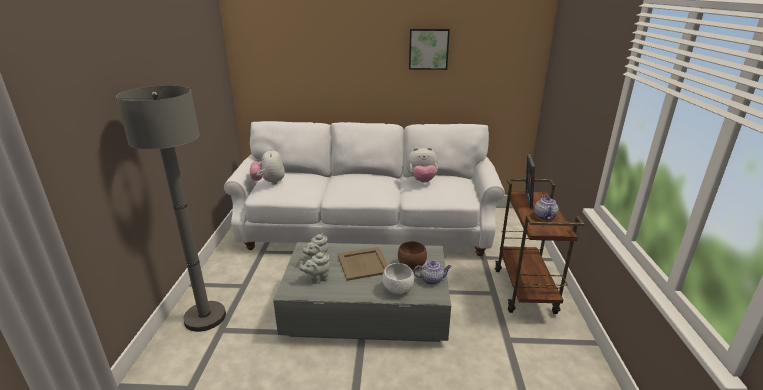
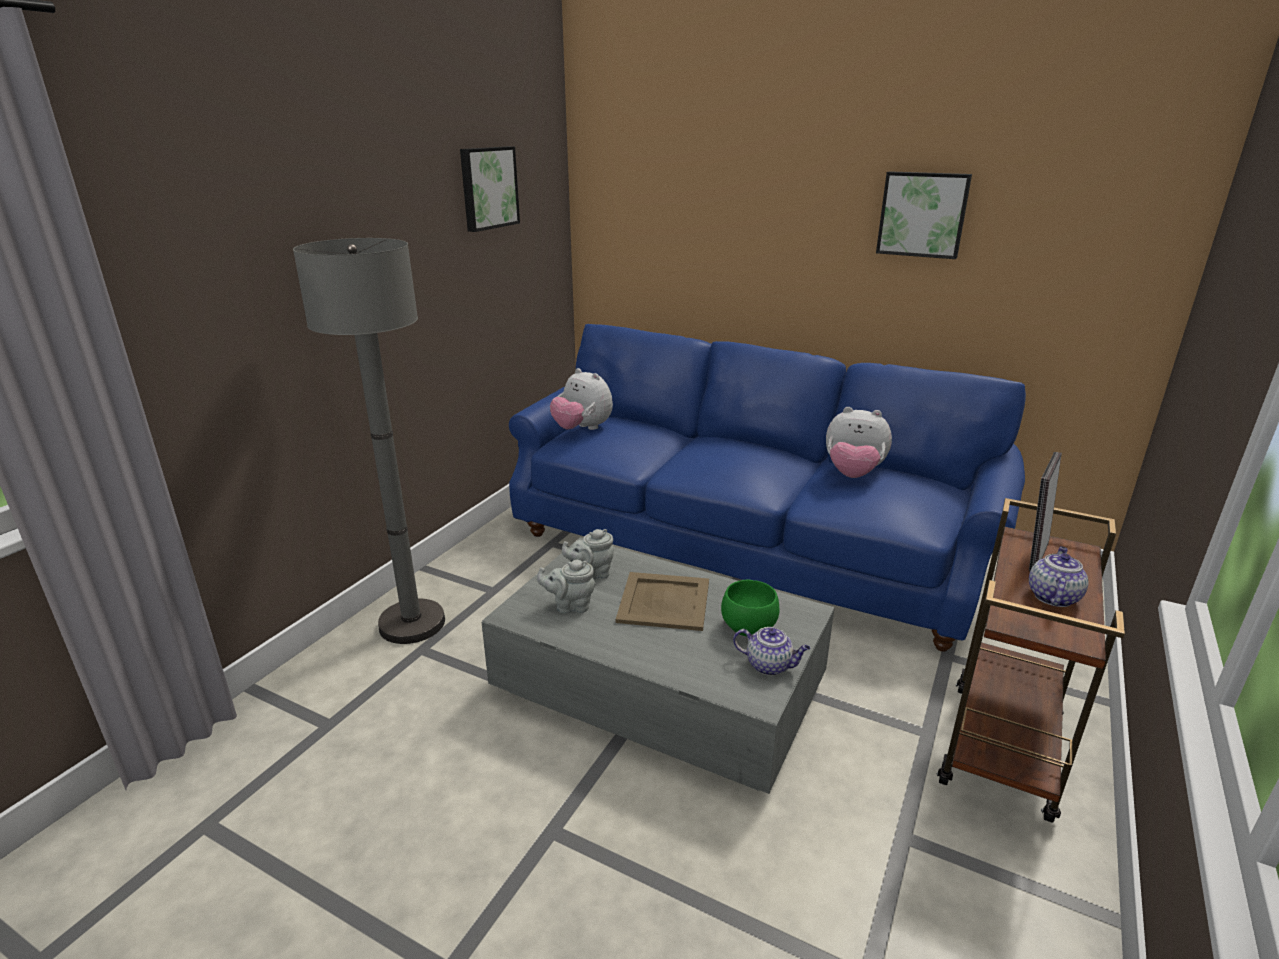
camera: 25 degrees right, 0 degrees up
white sofa [224,121,505,256] -> blue sofa [509,324,1026,652]
plush toy [250,148,285,185] -> plush toy turned 60 degrees counterclockwise [550,368,613,430]
white bowl [383,263,414,294] -> none
brown bowl [398,241,427,270] -> green bowl [721,580,780,636]
none -> picture [460,146,520,232]

